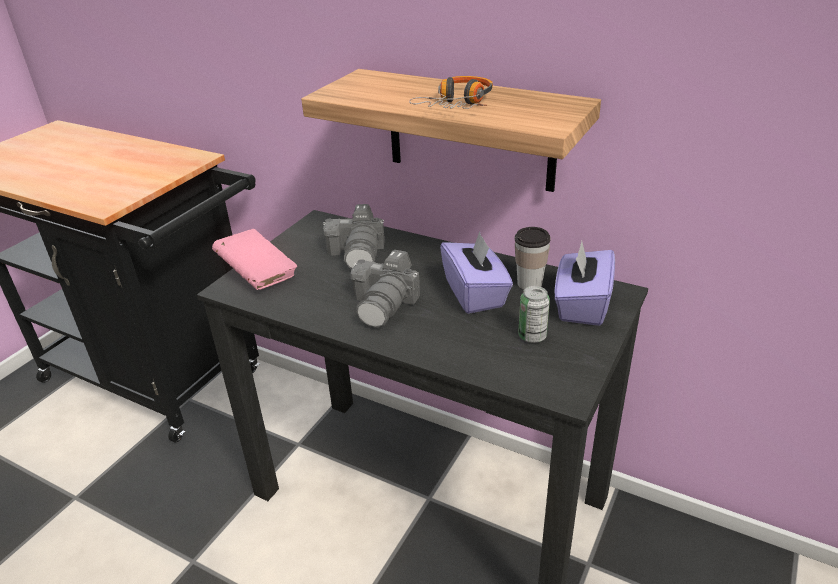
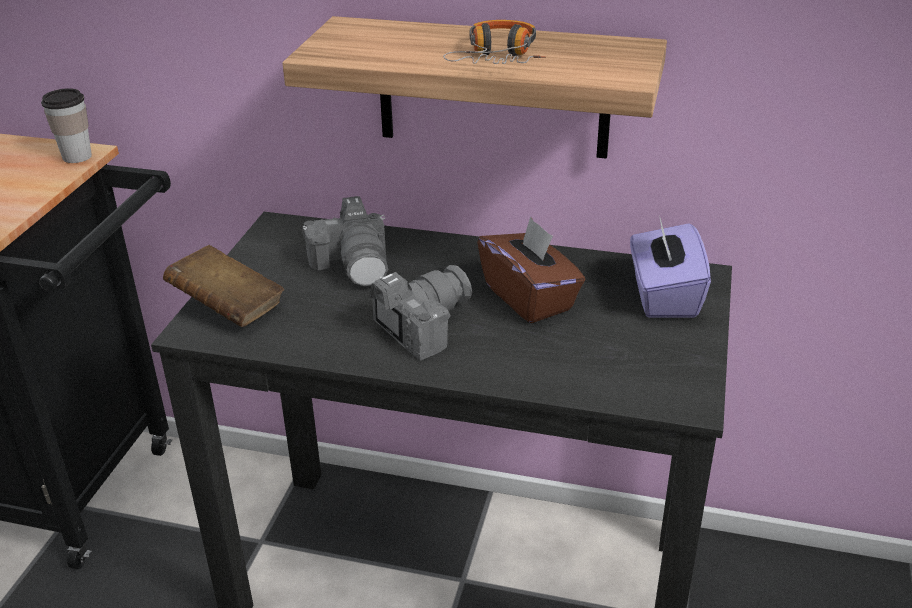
camera: 15 degrees left, 0 degrees up
pink book [212,229,297,290] -> brown book [163,245,284,327]
camera [350,250,420,327] -> camera turned 135 degrees counterclockwise [370,265,472,361]
purple tissue box [440,231,513,314] -> brown tissue box [477,216,585,323]
cup [515,227,551,290] -> cup moved to [41,88,92,163]
can [518,286,550,343] -> none

